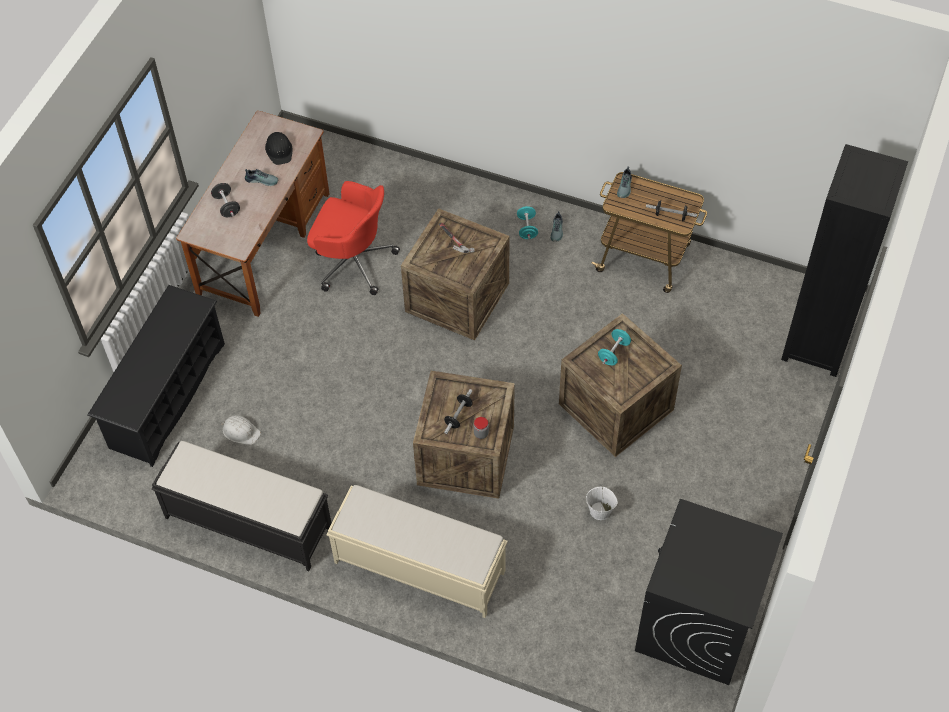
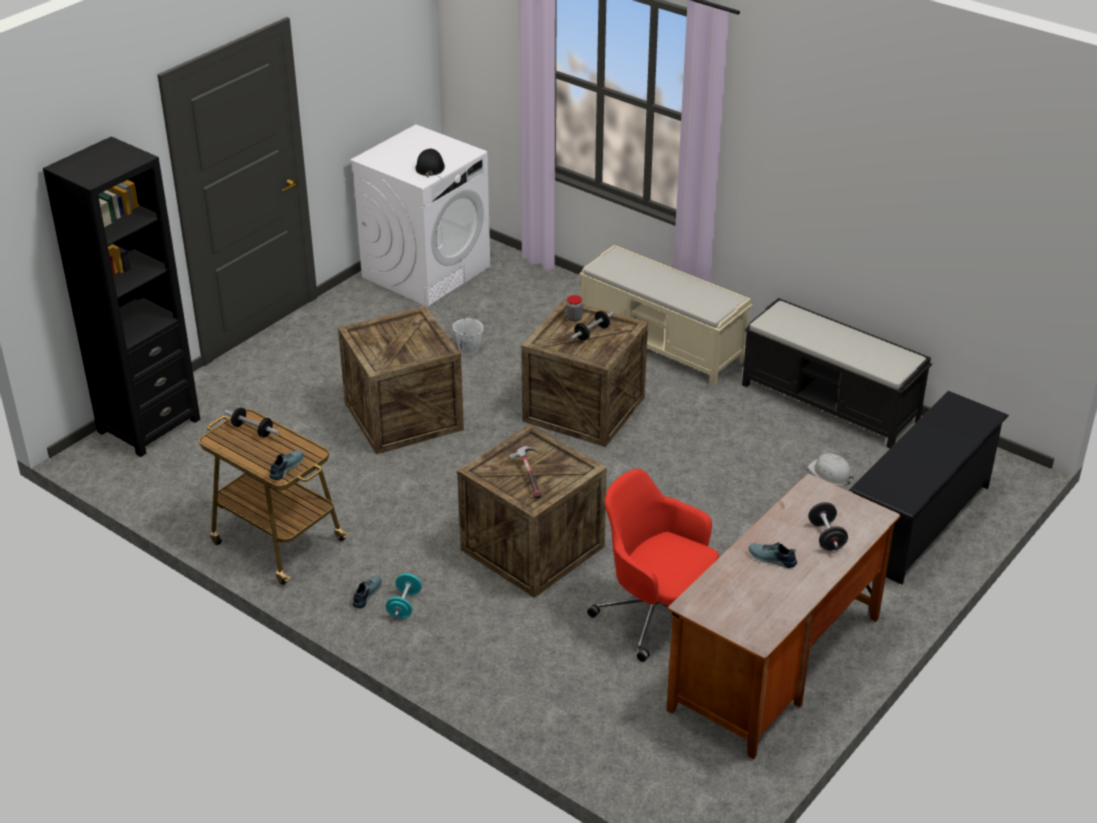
camera: 165 degrees left, 20 degrees down
black hard hat [265,132,293,165] -> black hard hat moved to [415,149,445,177]
turquoise dumbbell [598,329,631,365] -> none
black washing machine [635,499,783,685] -> white washing machine [350,124,490,307]

